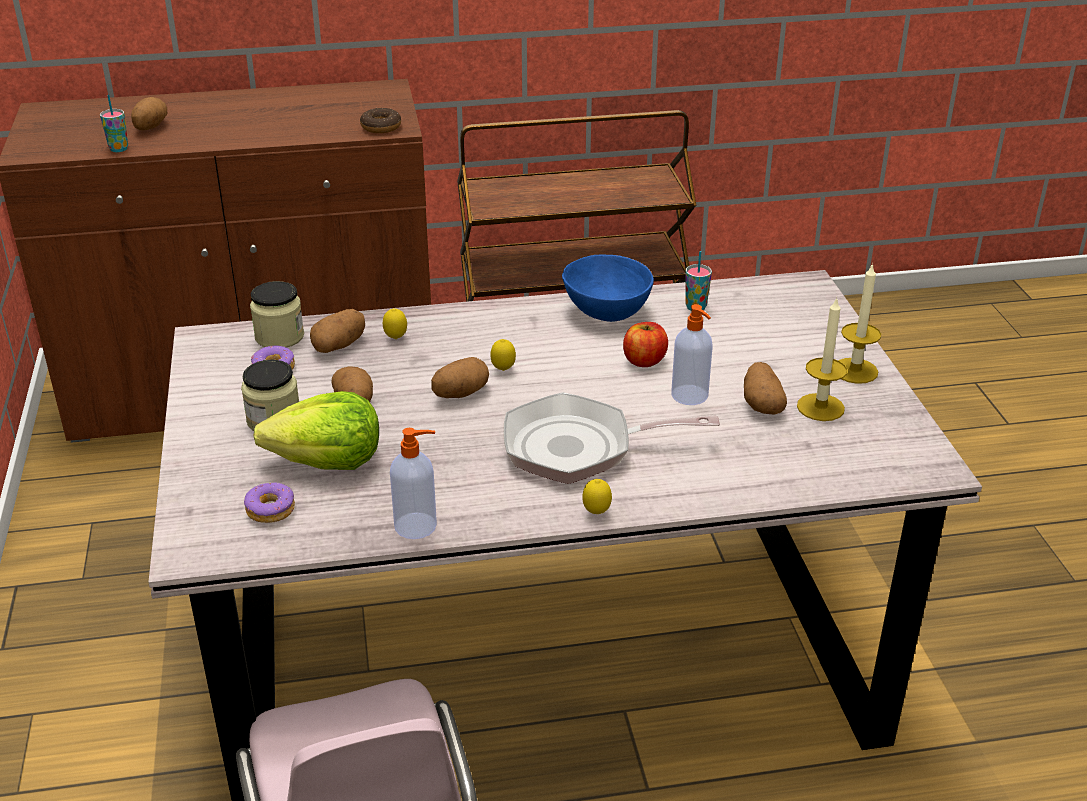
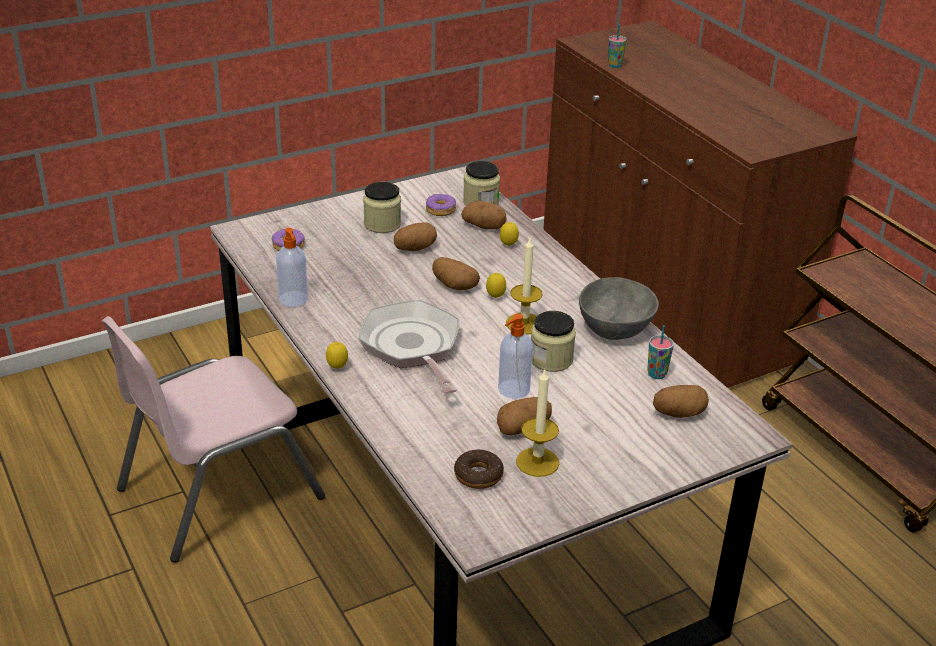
camera: 70 degrees right, 0 degrees up
potato [131,97,167,130] -> potato moved to [653,385,709,418]
lettuce [253,391,379,470] -> none
donut [360,108,401,133] -> donut moved to [454,450,504,489]
blue bowl [562,255,654,322] -> grey bowl [579,277,659,340]
apple [623,322,668,367] -> jar [531,311,576,372]
candle [838,263,881,384] -> candle moved to [506,238,543,334]

